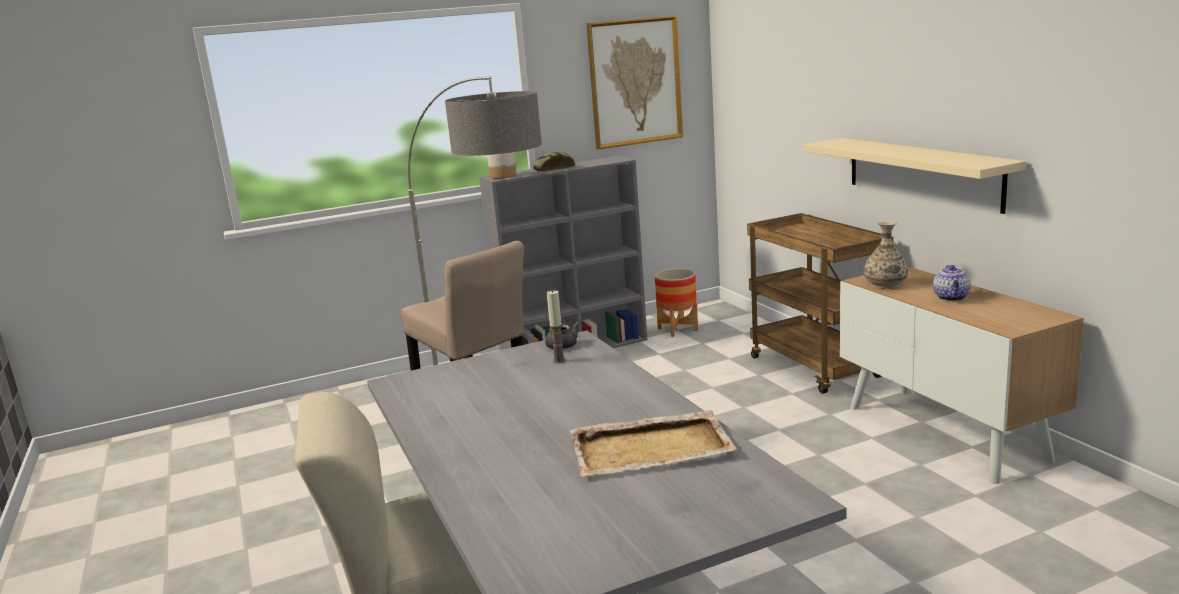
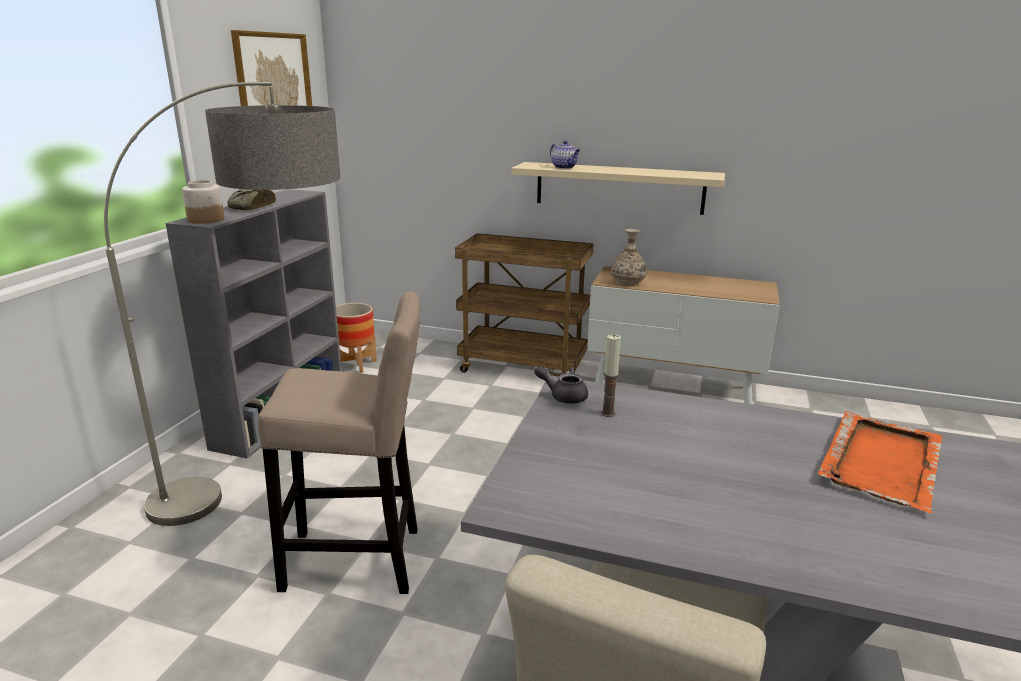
camera: 50 degrees left, 5 degrees up
beige tray [570,410,737,477] -> orange tray [818,411,942,513]
teapot [933,265,971,301] -> teapot moved to [550,140,580,169]

